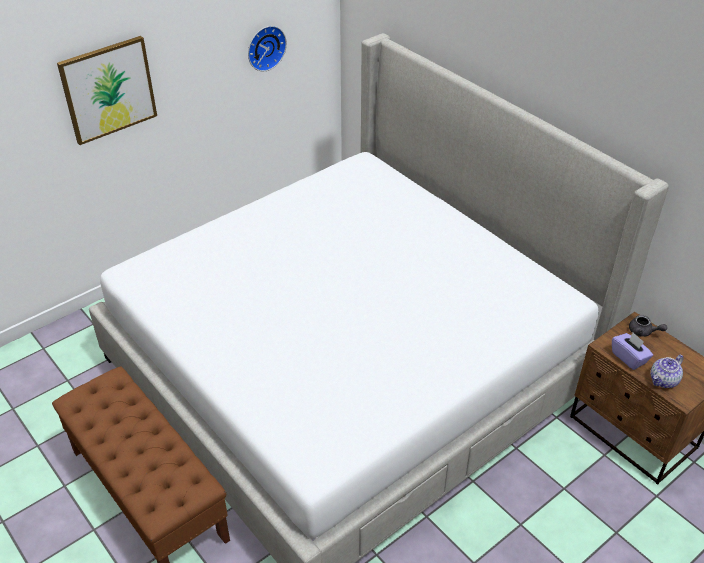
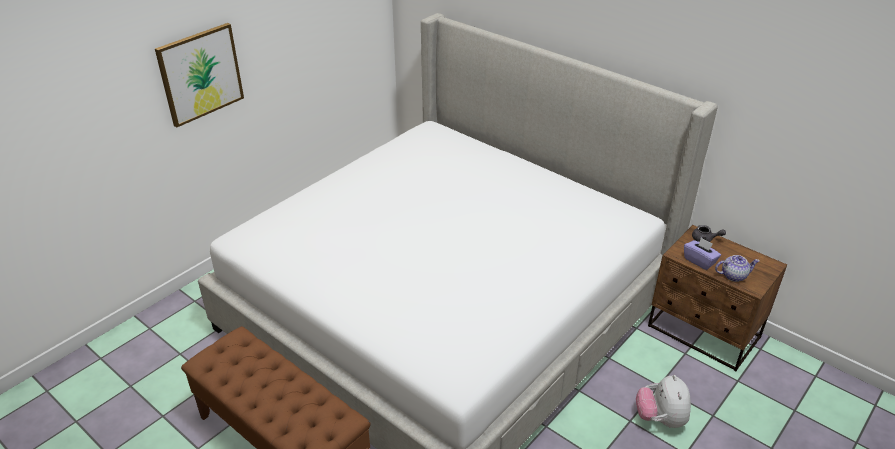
camera: 10 degrees left, 5 degrees down
wall clock [248,26,287,71] -> none
teapot [651,354,683,388] -> teapot turned 135 degrees counterclockwise [715,255,759,282]
none -> plush toy [636,375,691,428]

